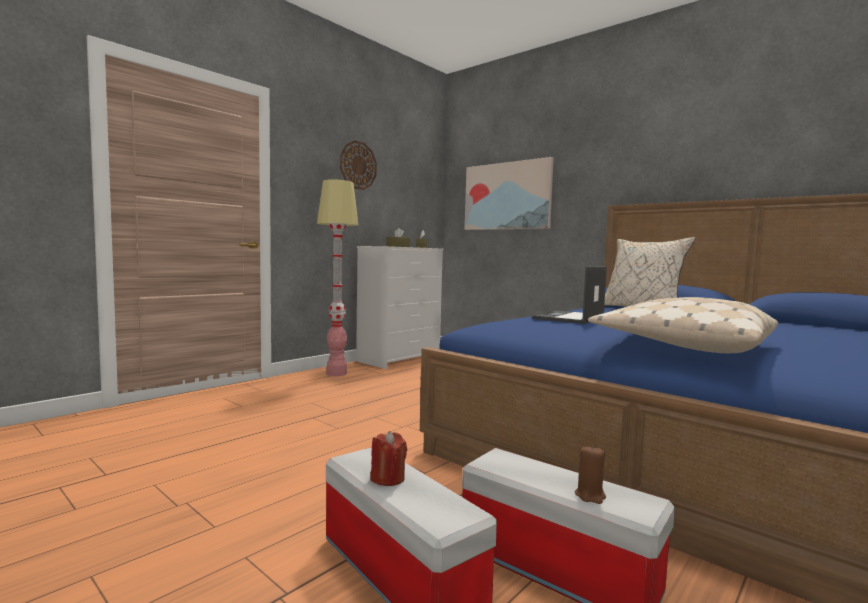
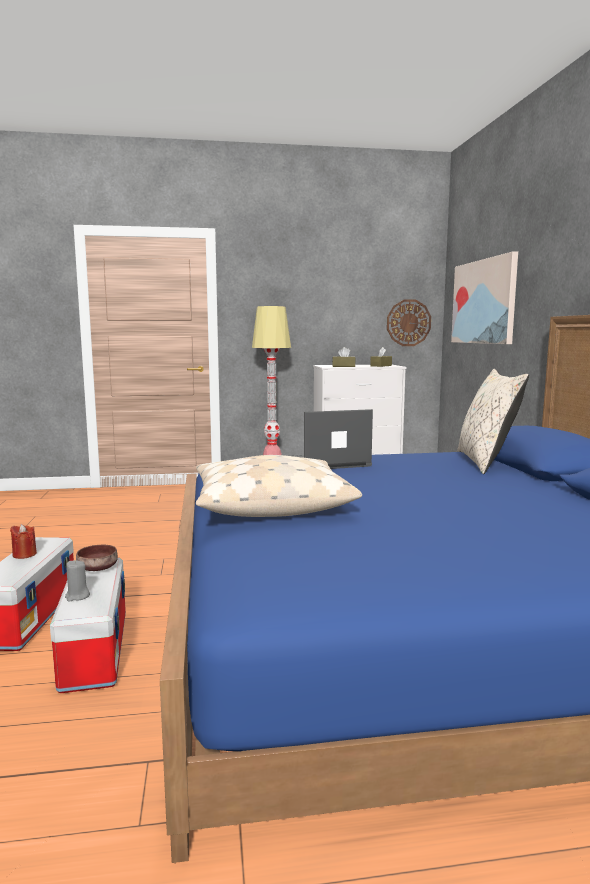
camera: 40 degrees right, 5 degrees up
wall clock [340,140,377,190] -> wall clock moved to [387,299,431,346]
brown candle [575,445,606,504] -> grey candle [65,560,90,602]
none -> brown bowl [76,545,118,571]

